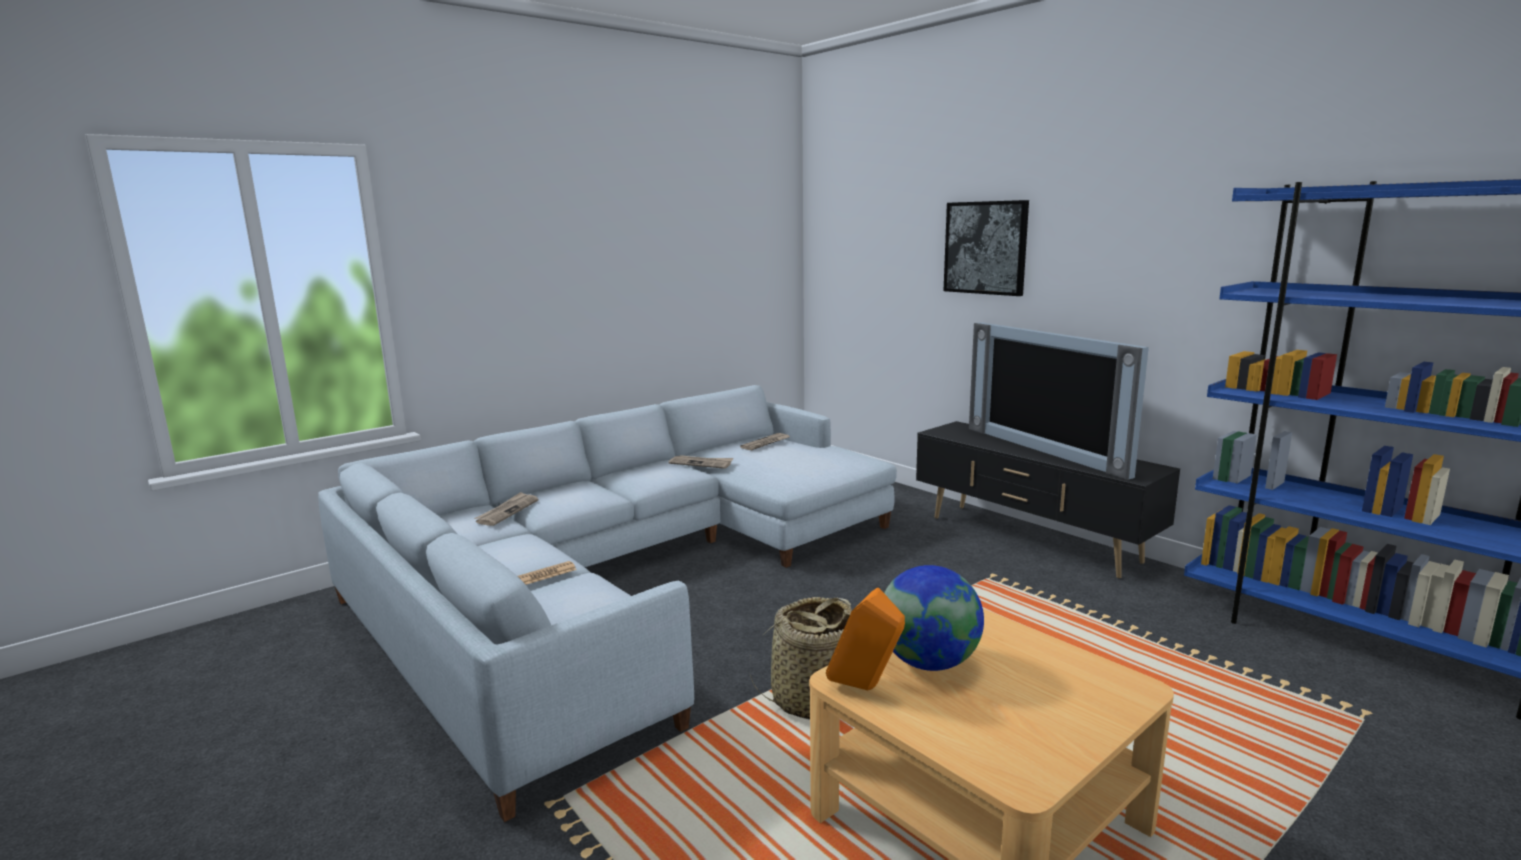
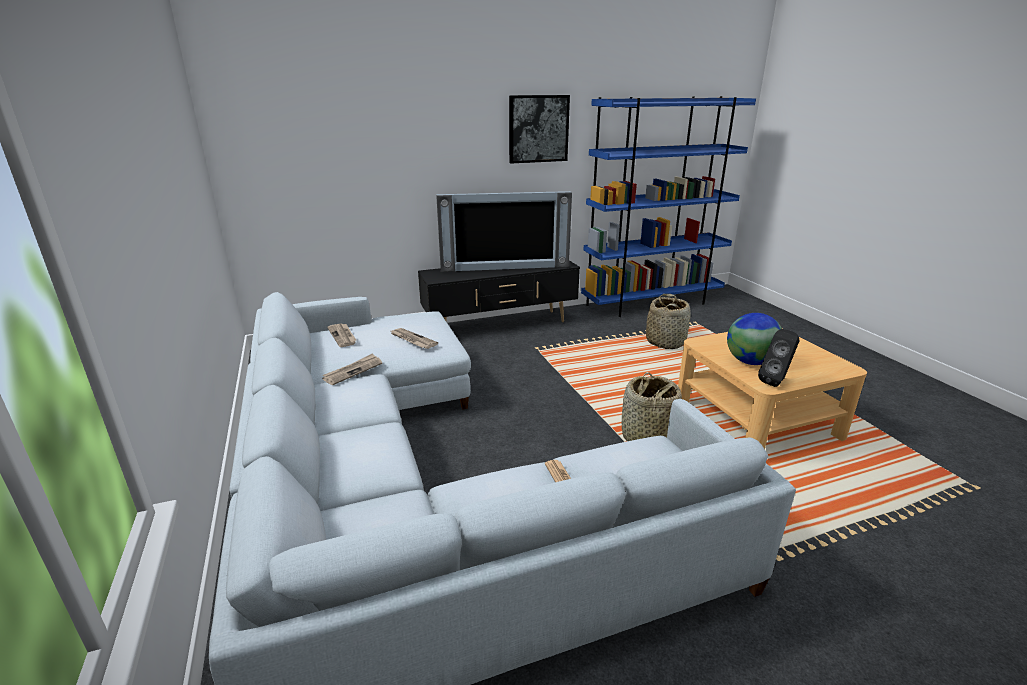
camera: 70 degrees left, 10 degrees up
newspaper [474,492,538,526] -> newspaper moved to [391,328,438,349]
orange speaker [826,588,905,690] -> black speaker [758,329,800,387]
picture [944,200,1029,296] -> picture moved to [509,95,570,163]
none -> basket [646,294,691,349]

